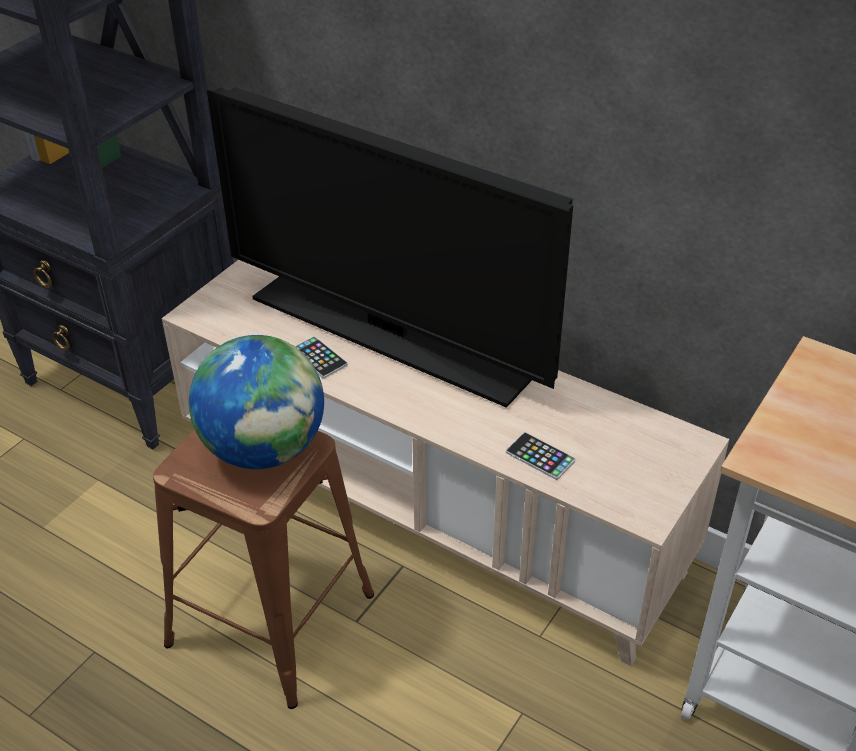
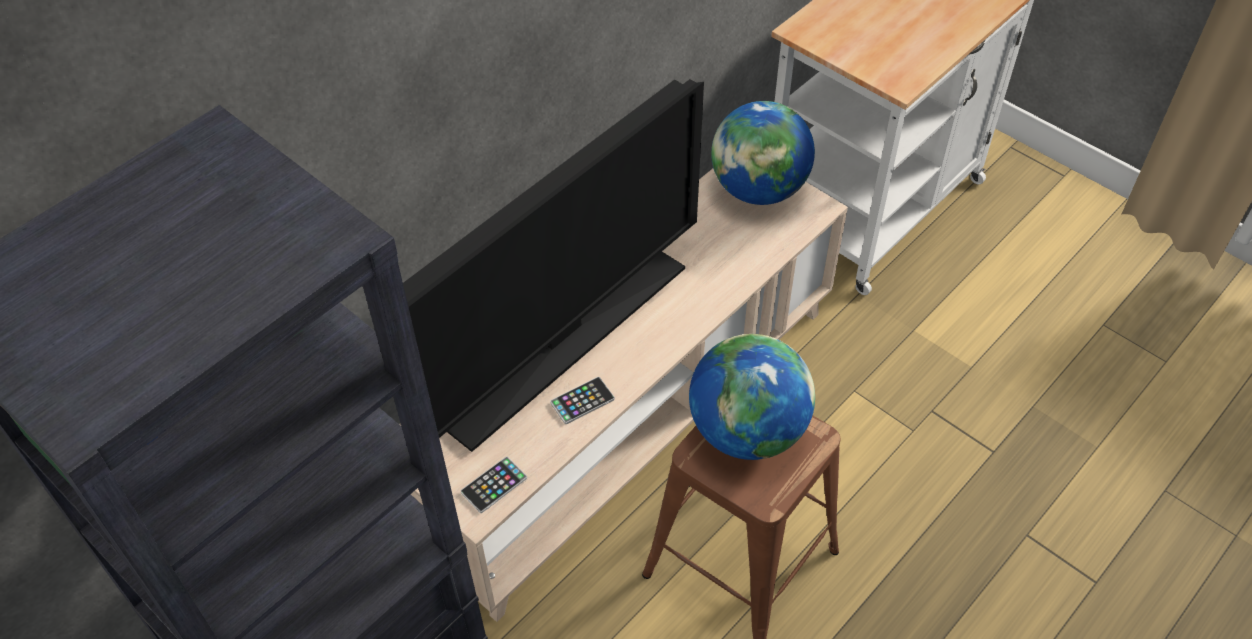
camera: 80 degrees left, 10 degrees up
phone [506,432,575,480] -> phone moved to [461,456,527,513]
none -> globe [711,101,815,205]

